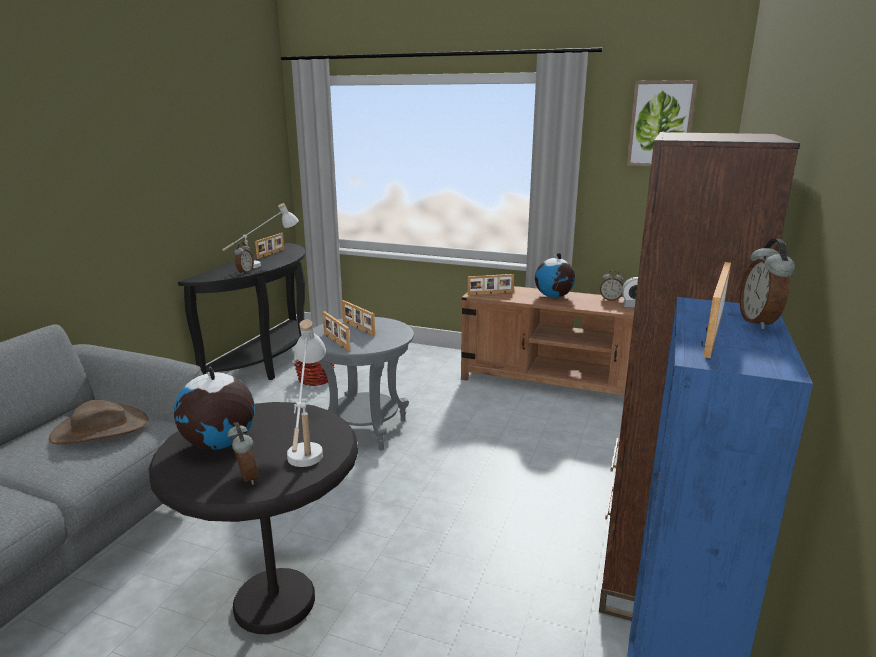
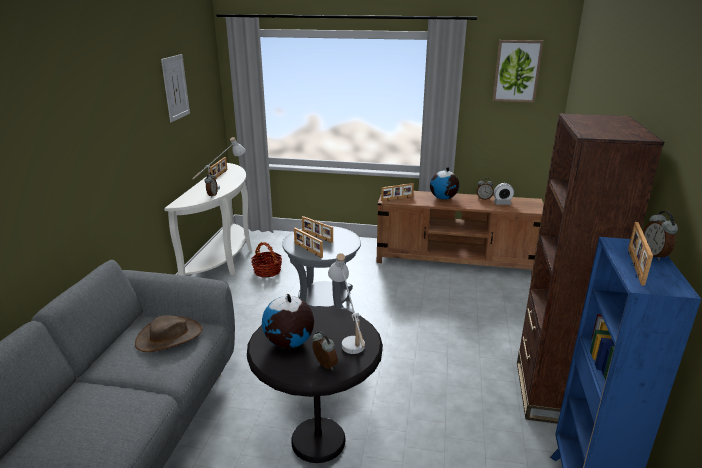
camera: 10 degrees left, 5 degrees up
black console table [178,243,305,380] -> white console table [164,163,252,276]
none -> picture [161,54,190,122]

